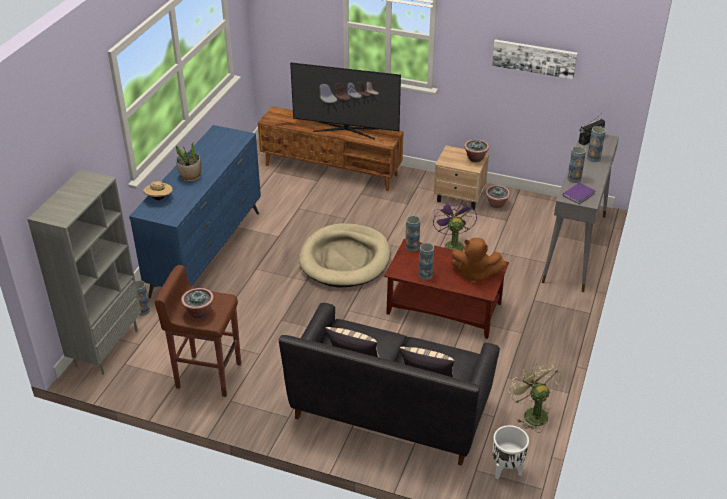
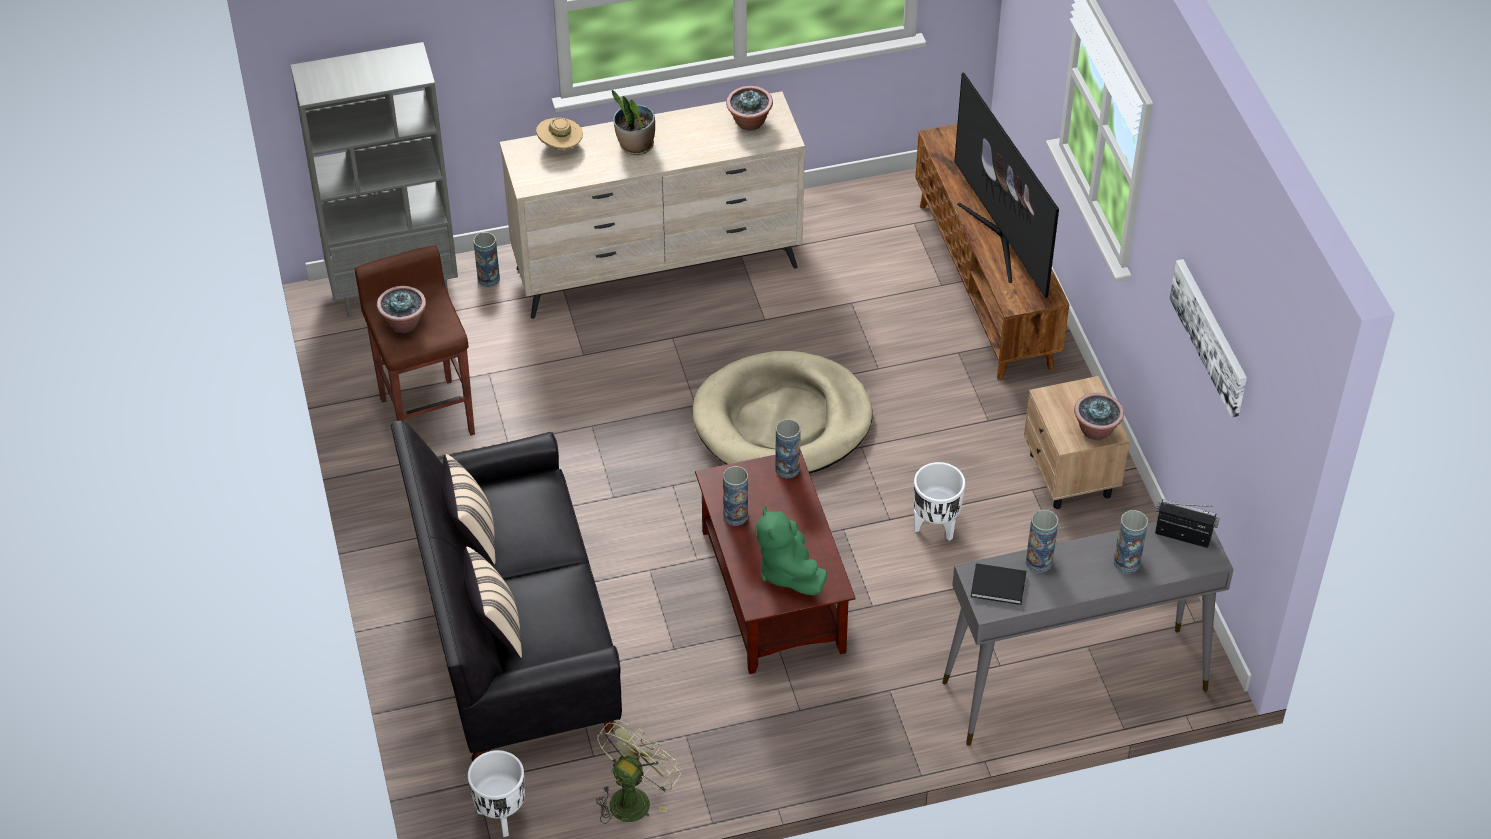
camera: 55 degrees right, 10 degrees up
blue dresser [129,125,261,299] -> beige dresser [500,91,805,319]
purple fan [433,199,477,251] -> white planter [914,462,965,541]
brown plush toy [451,238,506,284] -> green plush toy [756,505,827,595]
potted plant [486,185,510,208] -> potted plant moved to [726,86,773,131]
purple book [563,183,595,204] -> black book [971,563,1026,605]

